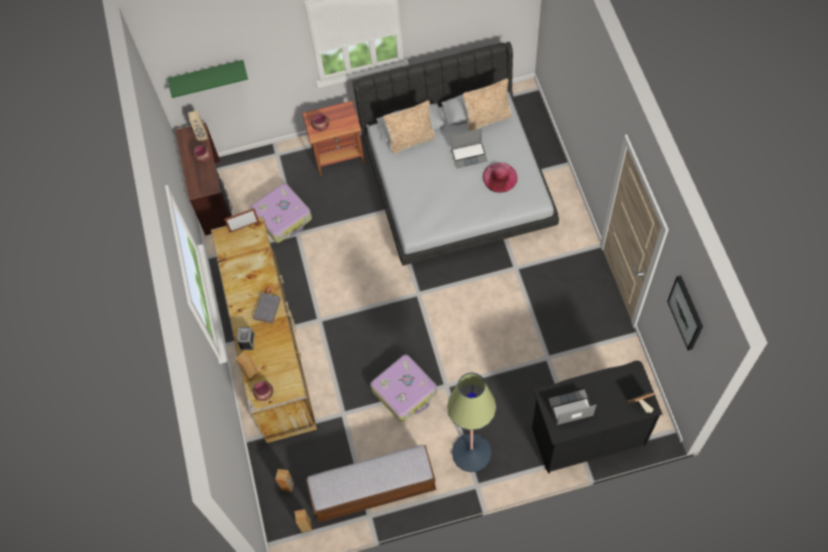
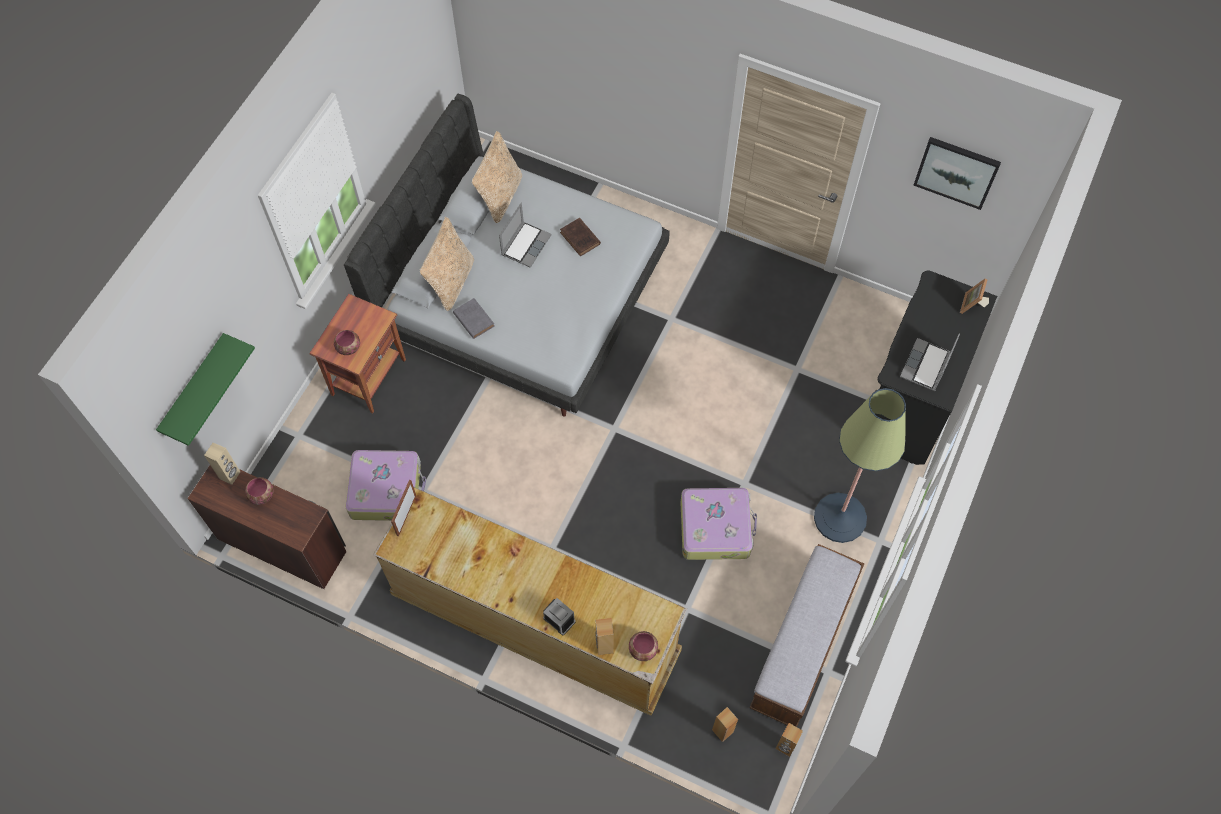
camera: 55 degrees left, 0 degrees up
grey book [253,293,281,324] -> grey book moved to [453,298,494,339]
pink hat [483,163,518,193] -> brown book [560,218,601,256]

